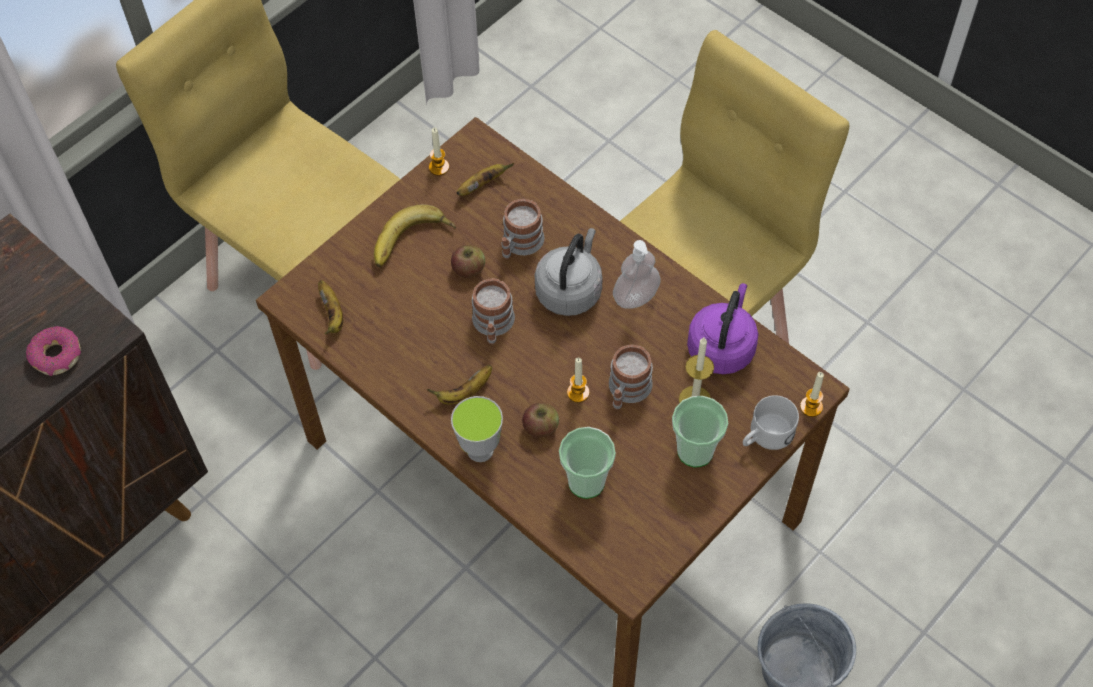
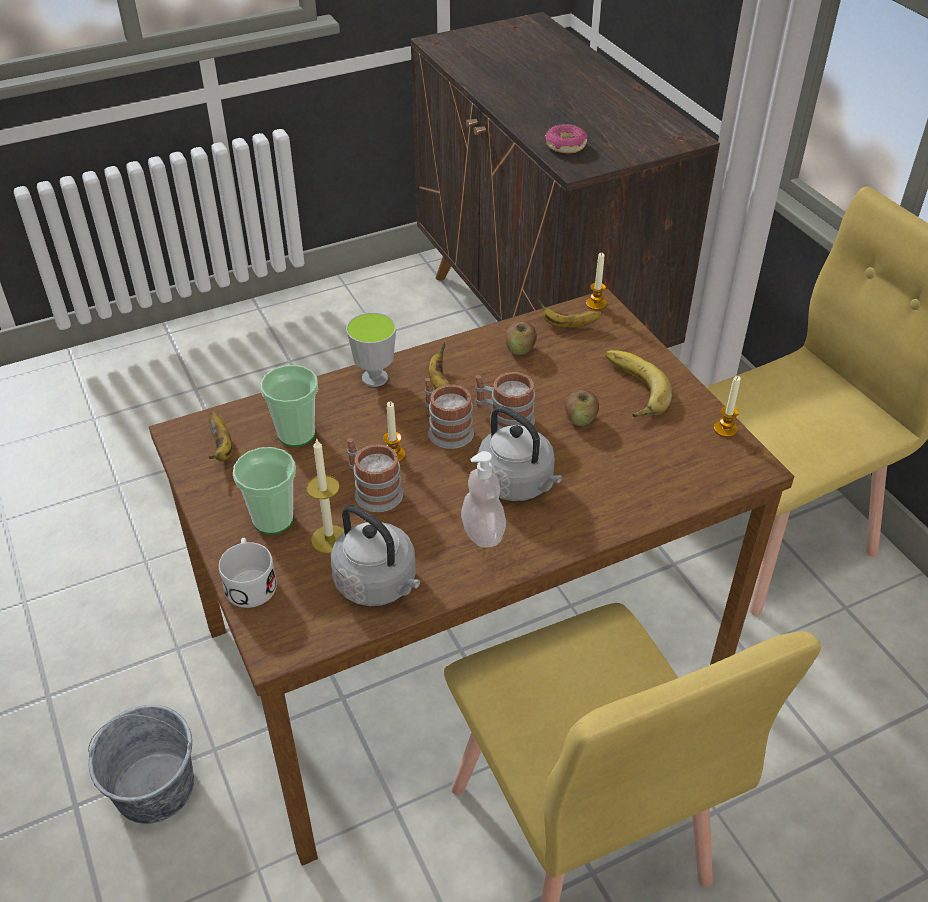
camera: 110 degrees right, 15 degrees down
banana [457,163,514,196] -> banana moved to [208,411,233,461]
mug [502,199,544,260] -> mug moved to [425,378,474,449]
apple [522,403,559,438] -> apple moved to [506,321,537,355]
purple kettle [687,283,758,374] -> grey kettle [331,505,420,606]
candle [800,372,824,417] -> candle moved to [586,253,607,310]

